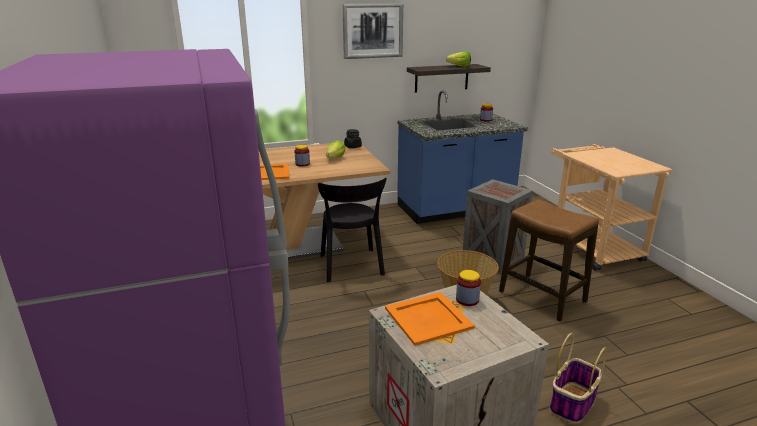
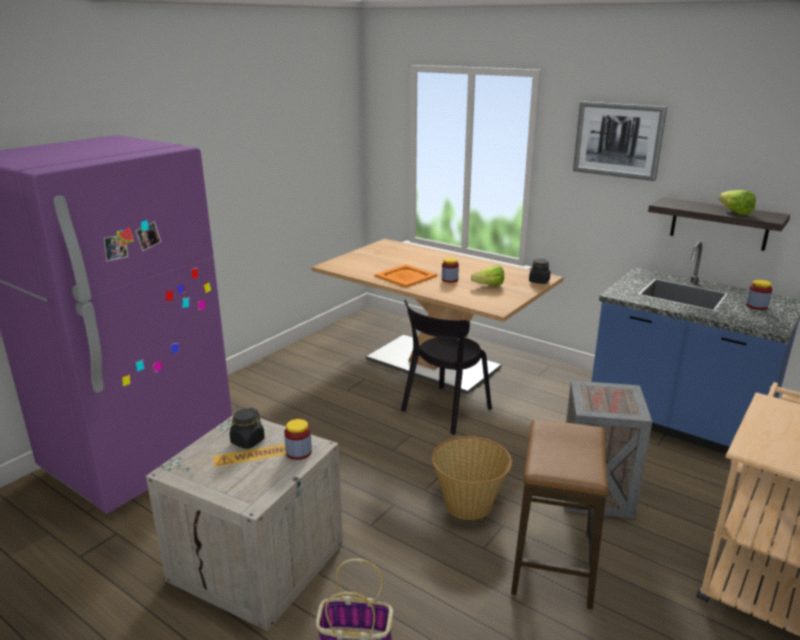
camera: 55 degrees right, 0 degrees up
orange tray [385,292,475,346] -> black jar [230,408,265,449]

